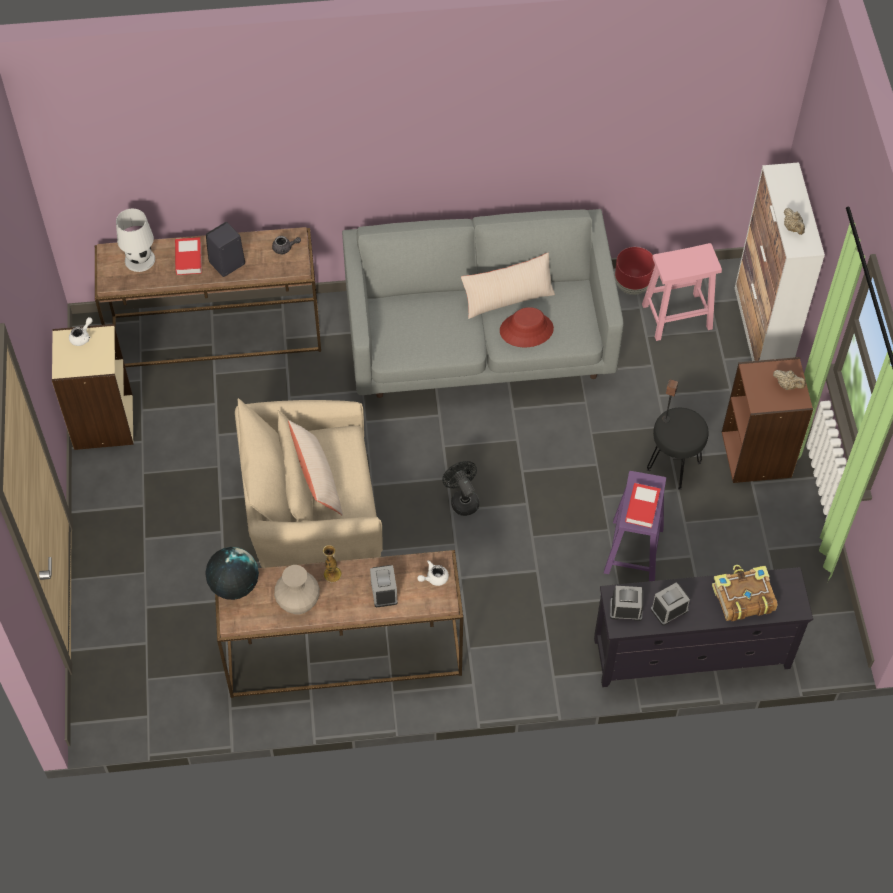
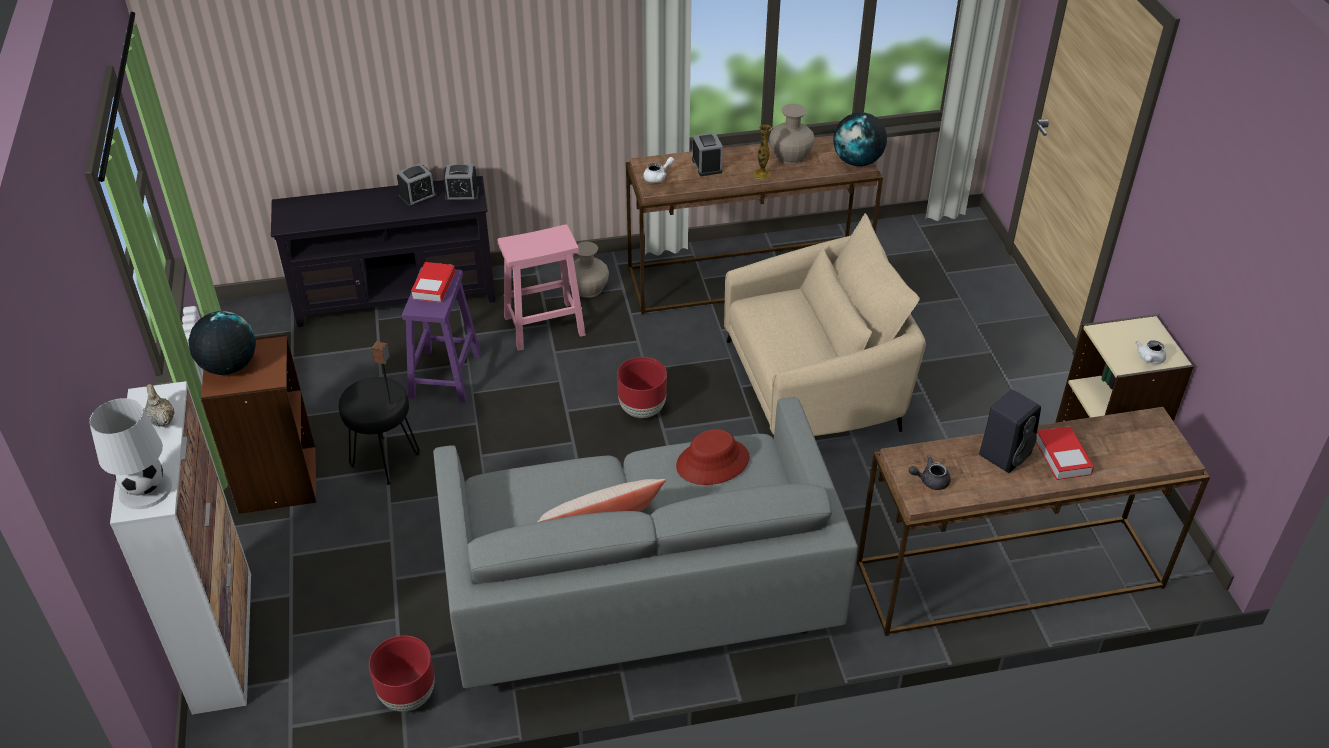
camera: 175 degrees right, 15 degrees down
white table lamp [116,209,155,272] -> white table lamp moved to [89,398,172,509]
beige pillow [288,420,343,515] -> none
black fan [442,461,479,516] -> red planter [617,357,667,418]
red hat [500,307,554,347] -> red hat moved to [676,429,750,485]
pink stool [642,243,722,341] -> pink stool moved to [497,224,586,351]
book [712,565,777,621] -> none
beige teapot [773,370,806,390] -> globe [189,311,256,375]
none -> beige vase [567,242,609,298]

